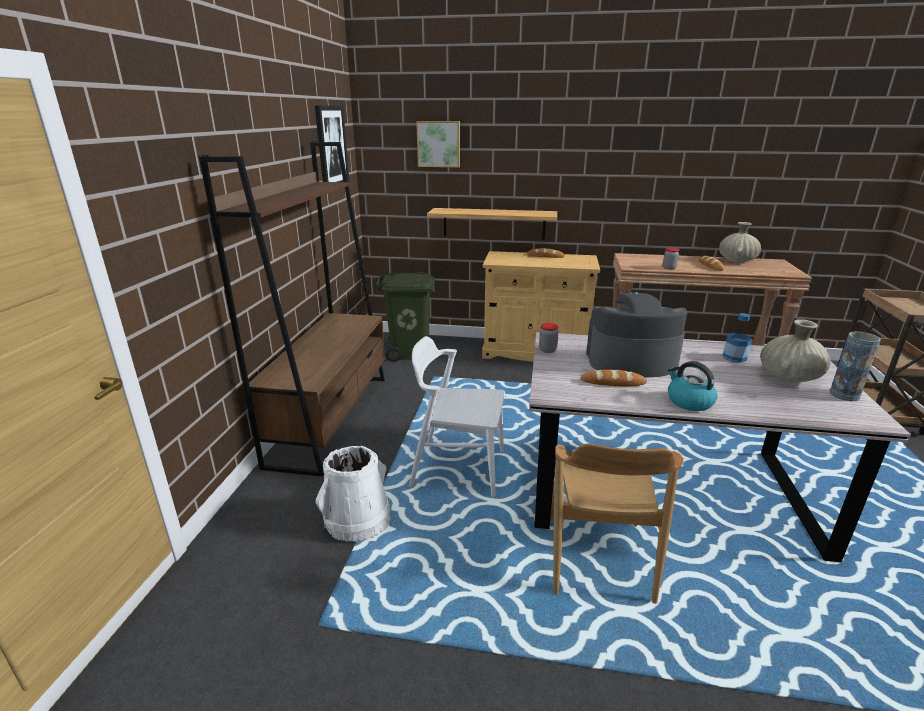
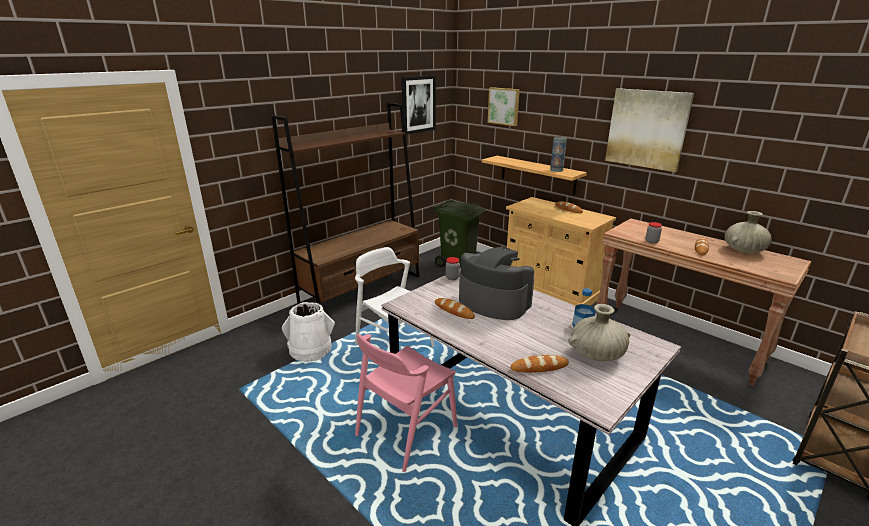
camera: 35 degrees right, 0 degrees up
brown chair [550,444,683,604] -> pink chair [355,334,457,472]
kettle [668,361,717,411] -> none
vase [830,332,881,401] -> vase moved to [550,137,567,172]
none -> bread [510,355,569,373]
none -> picture [605,88,694,172]

